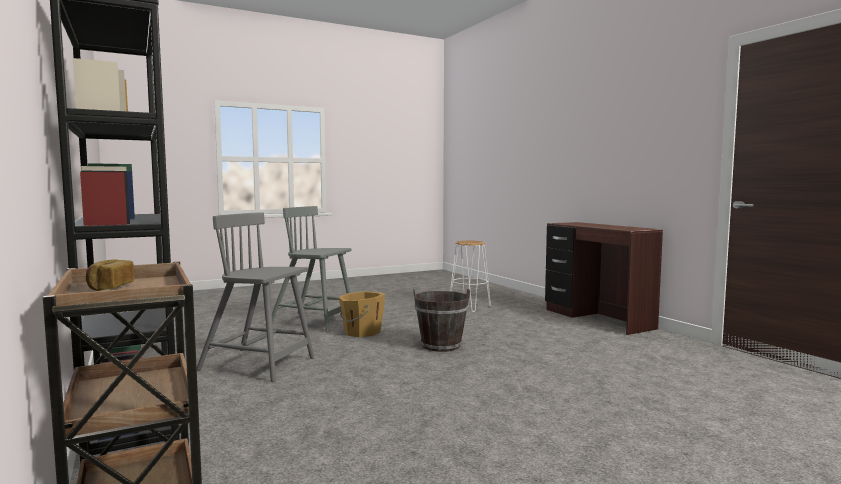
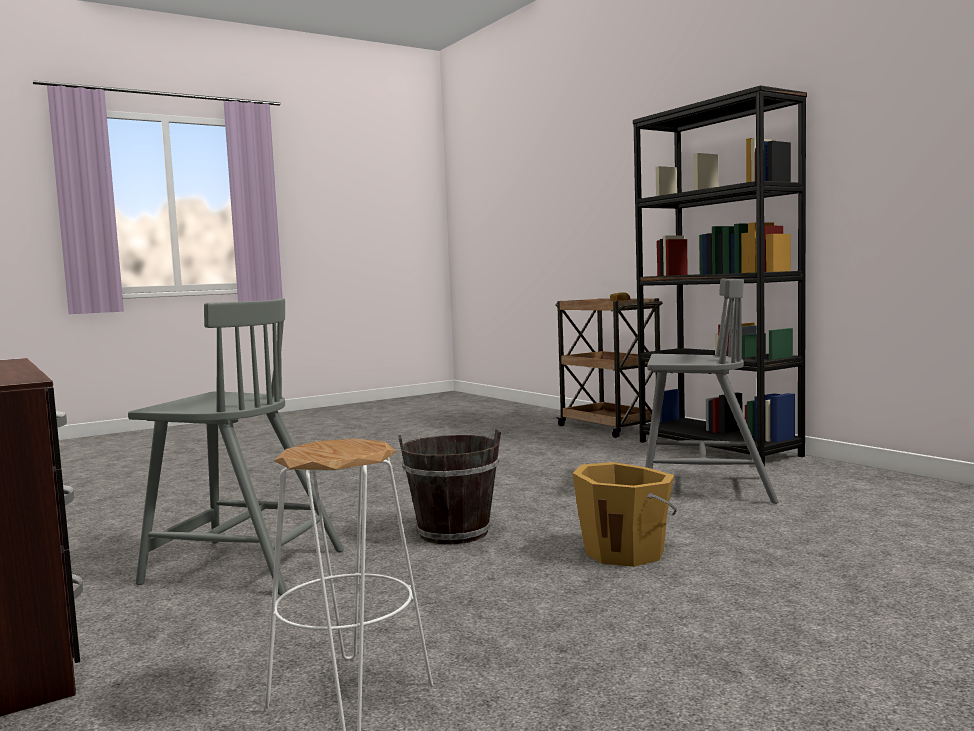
camera: 175 degrees right, 0 degrees up
grey chair [272,206,352,332] -> grey chair moved to [128,298,344,595]

